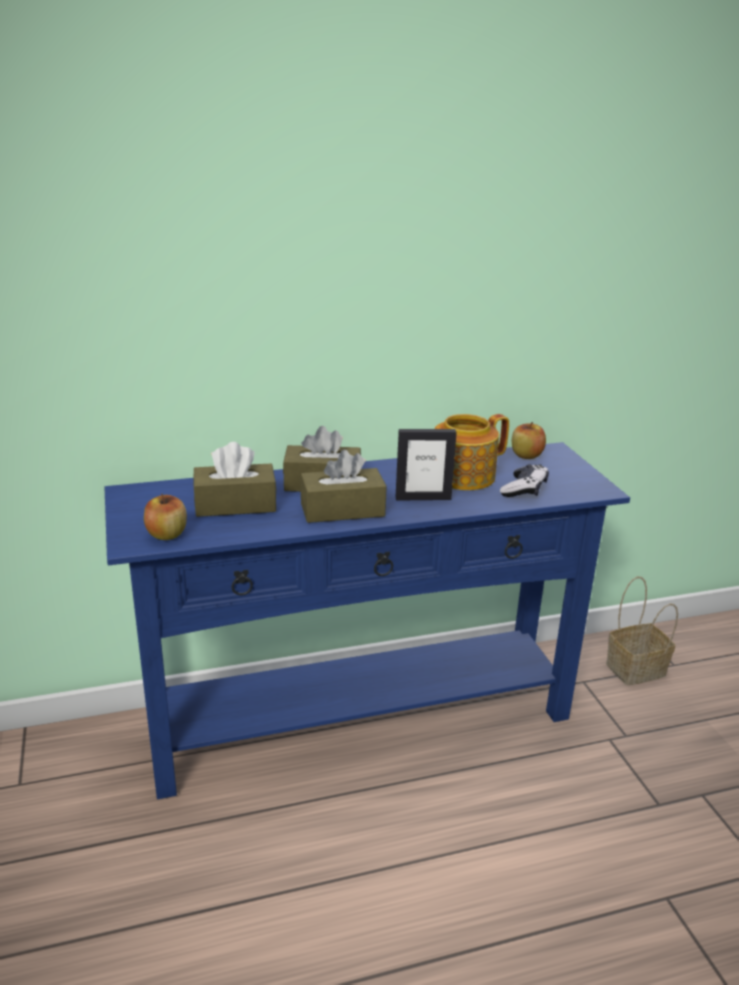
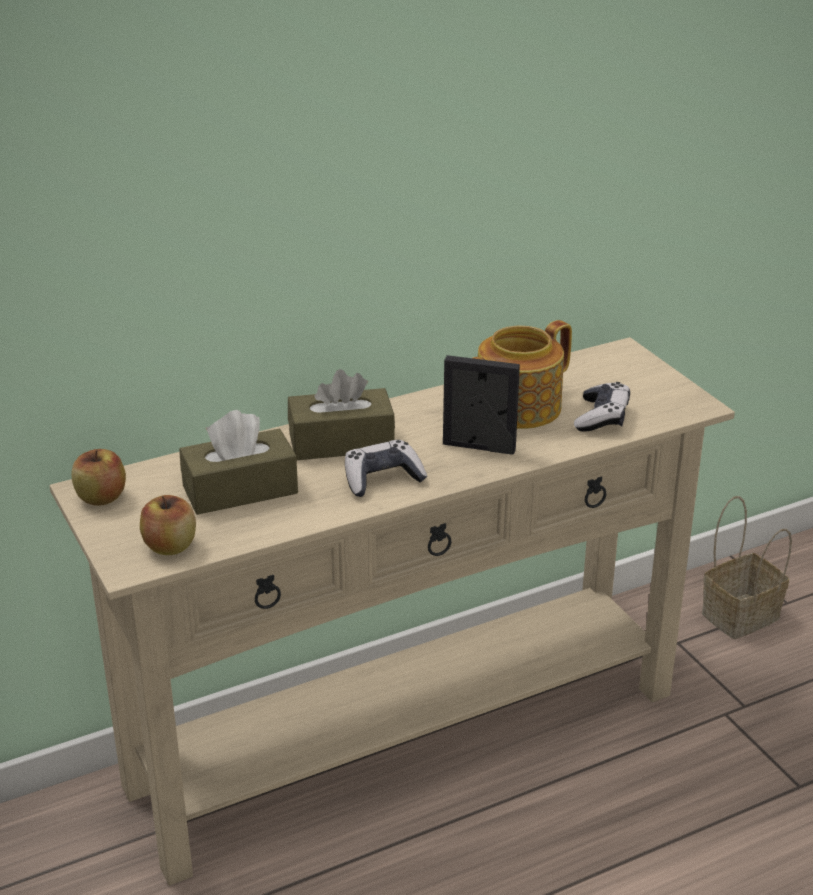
camera: 10 degrees left, 5 degrees up
blue console table [104,442,630,799] -> beige console table [49,337,735,886]
brown tissue box [300,450,387,523] -> game controller [345,440,427,497]
picture frame [396,429,457,501] -> picture frame turned 150 degrees counterclockwise [443,355,520,455]
apple [512,422,546,459] -> apple moved to [71,449,126,506]

